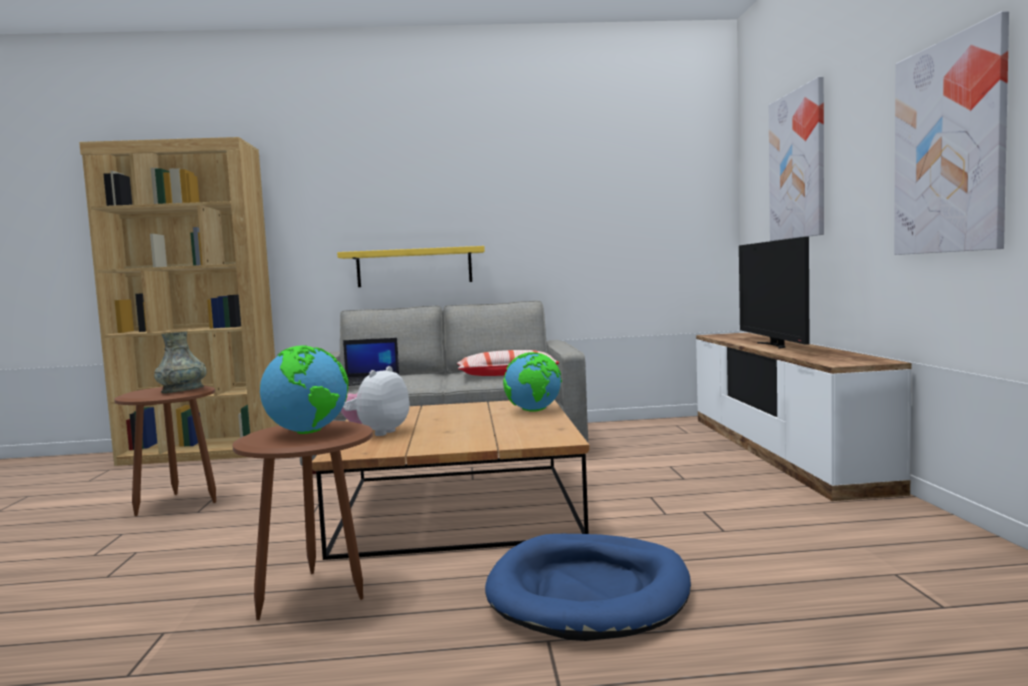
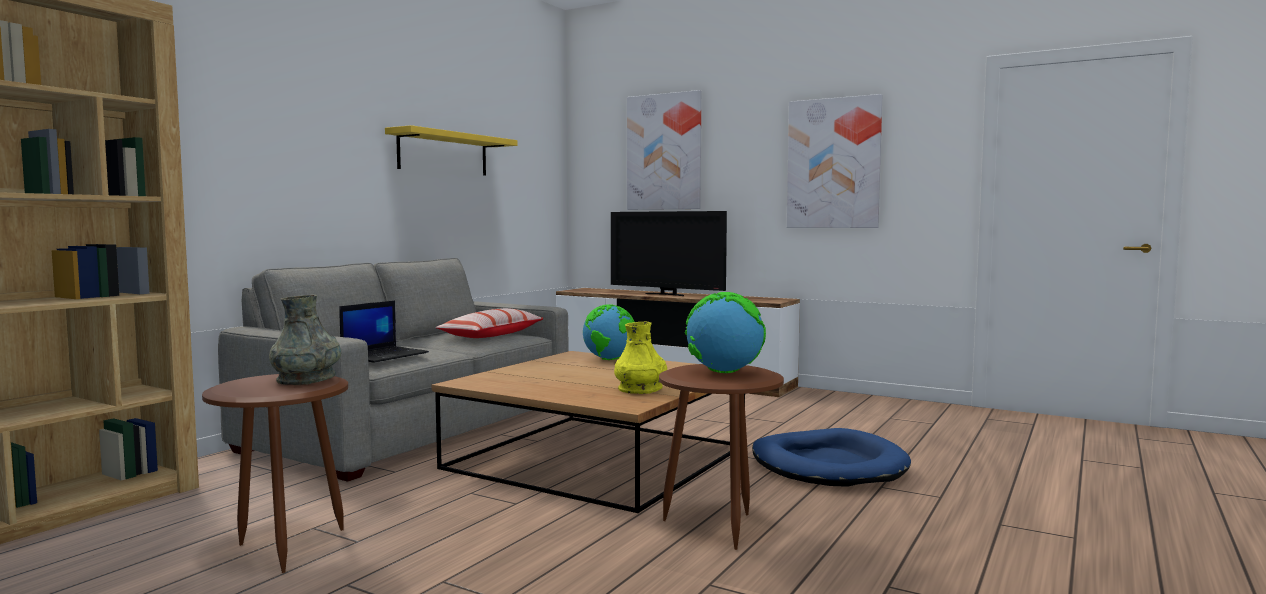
camera: 55 degrees left, 0 degrees up
yellow shelf [337,246,485,287] -> yellow shelf moved to [385,125,518,175]
plush toy [341,366,410,436] -> none
none -> yellow vase [614,322,667,394]

